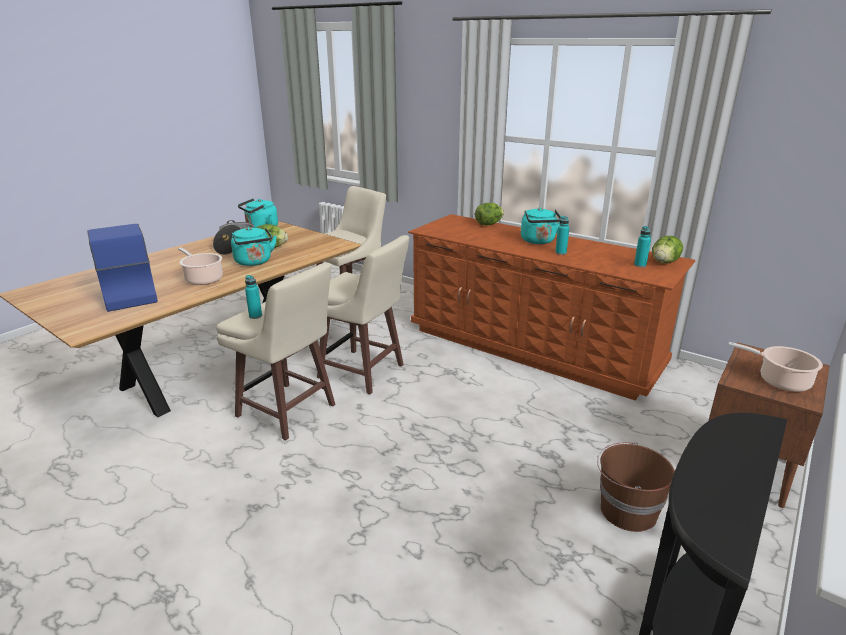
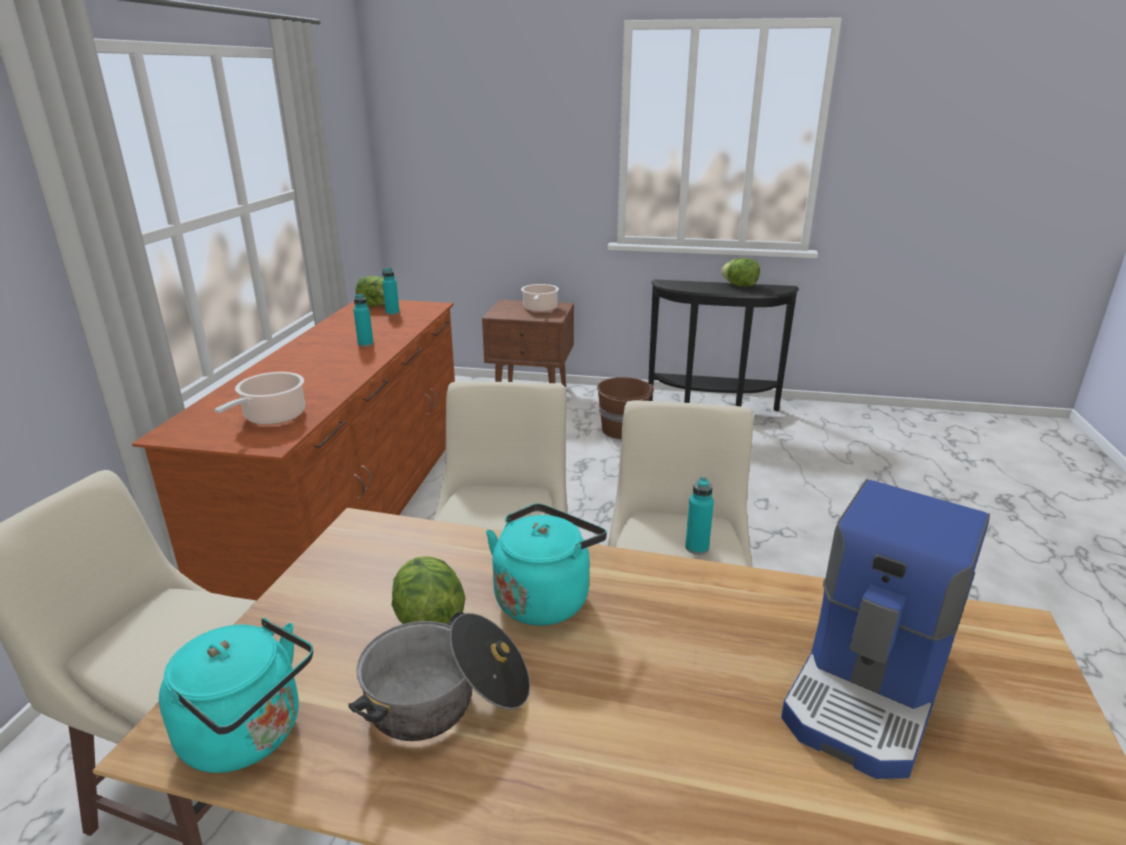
camera: 115 degrees left, 0 degrees up
cooking pot [178,247,223,285] -> cooking pot moved to [214,372,305,425]
lettuce [475,203,504,225] -> lettuce moved to [721,258,760,287]
turquoise kettle [521,207,560,244] -> none

